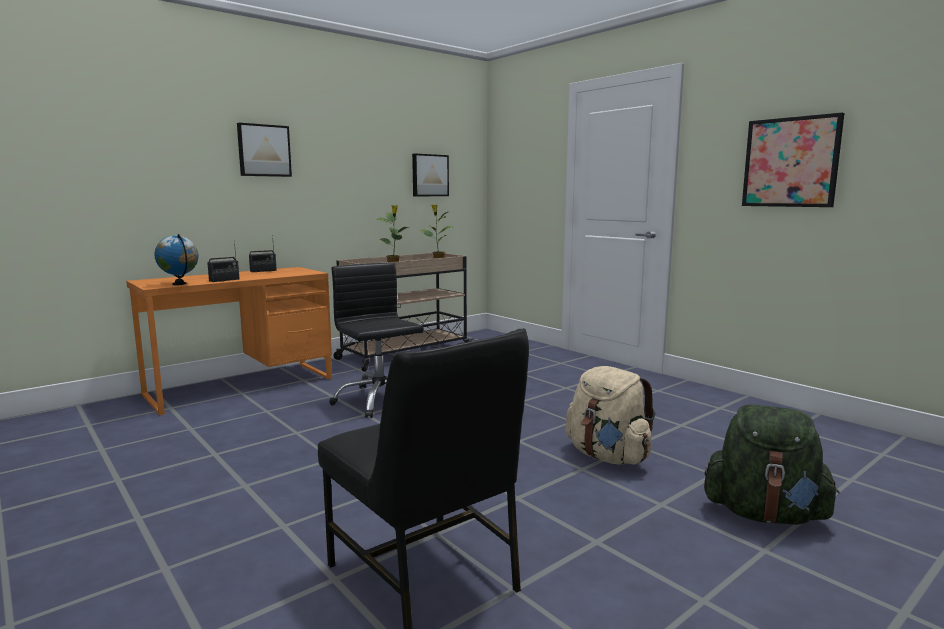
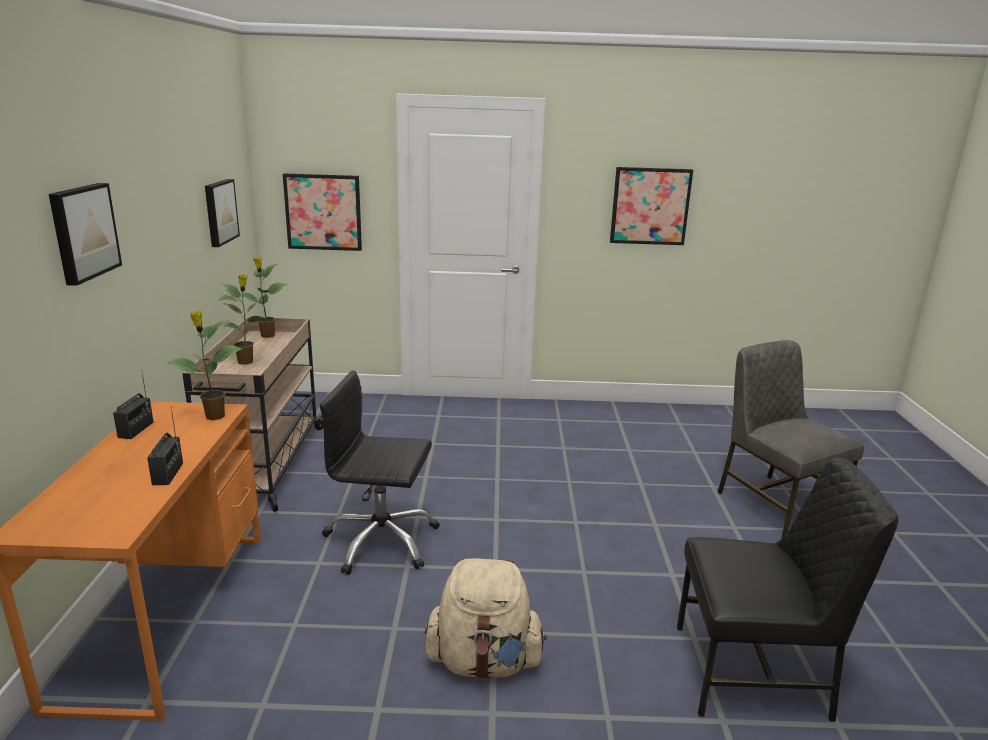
camera: 50 degrees left, 10 degrees up
globe [154,234,198,285] -> none
beige backpack [566,366,655,465] -> beige backpack moved to [425,558,547,679]
green backpack [704,404,840,525] -> grey chair [717,340,864,538]
none -> potted plant [166,311,243,420]
none -> picture [283,173,362,251]

